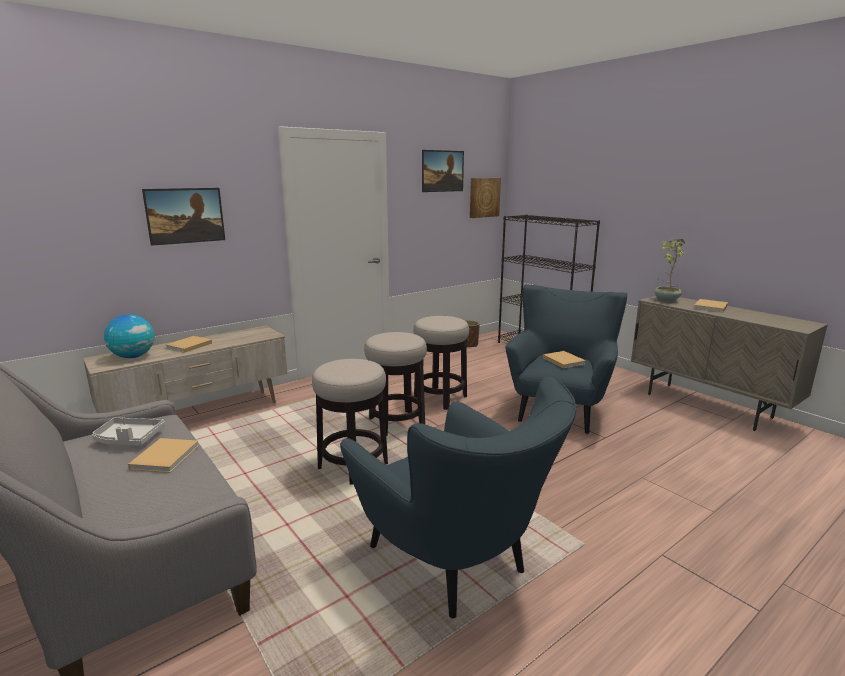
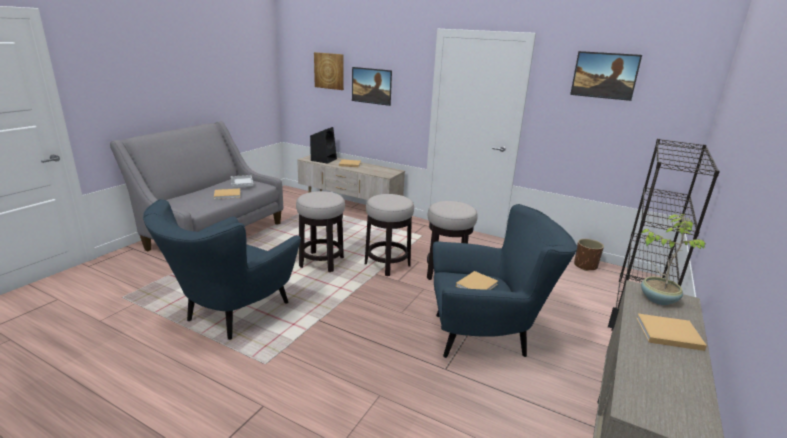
camera: 65 degrees right, 5 degrees up
globe [104,314,155,358] -> black speaker [310,127,337,164]
picture [470,178,501,218] -> picture moved to [314,52,344,90]

